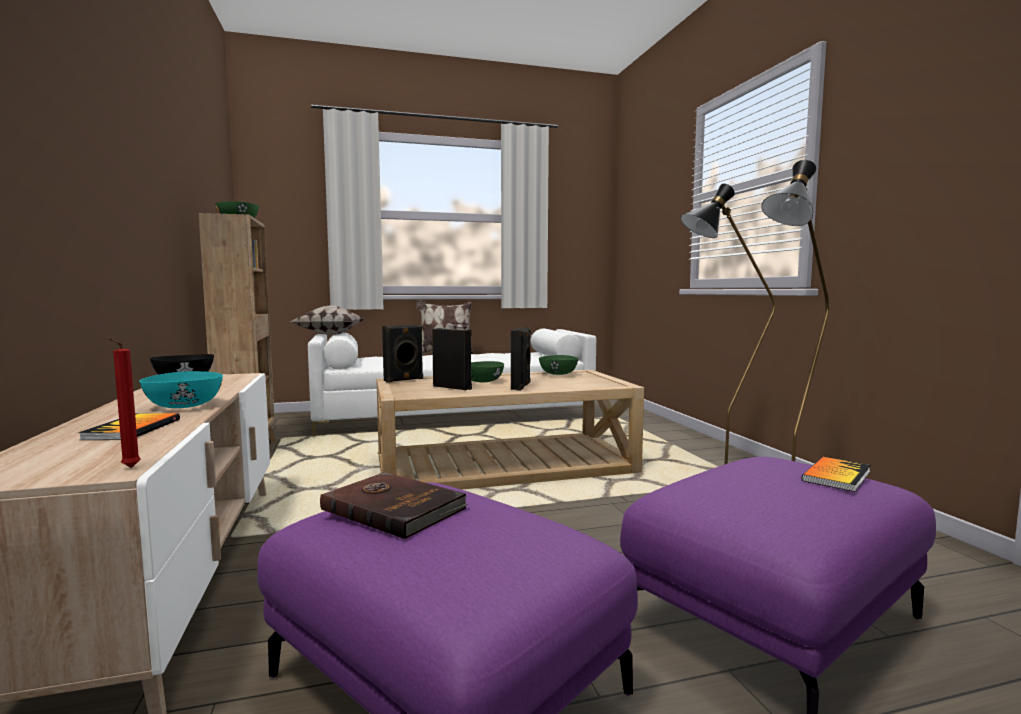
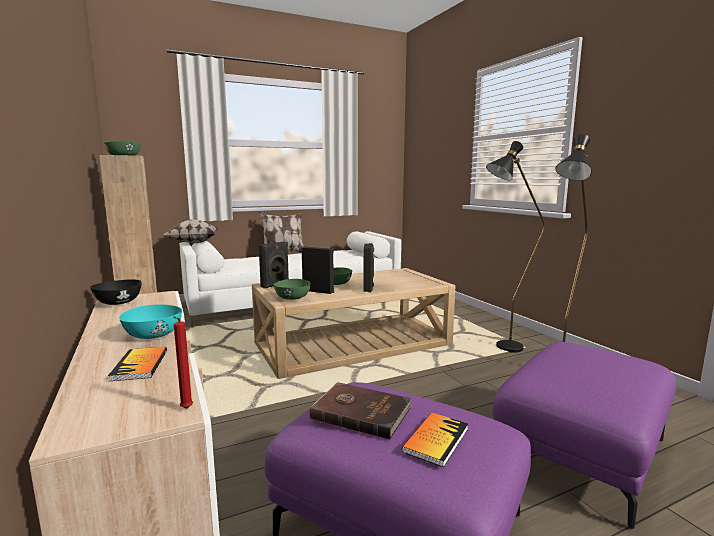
camera: 10 degrees left, 5 degrees up
green bowl [539,355,579,375] -> green bowl moved to [273,279,311,300]
book [802,457,871,492] -> book moved to [402,413,468,467]

